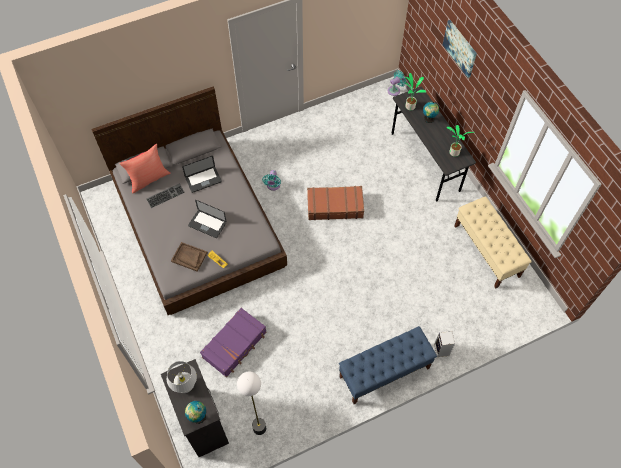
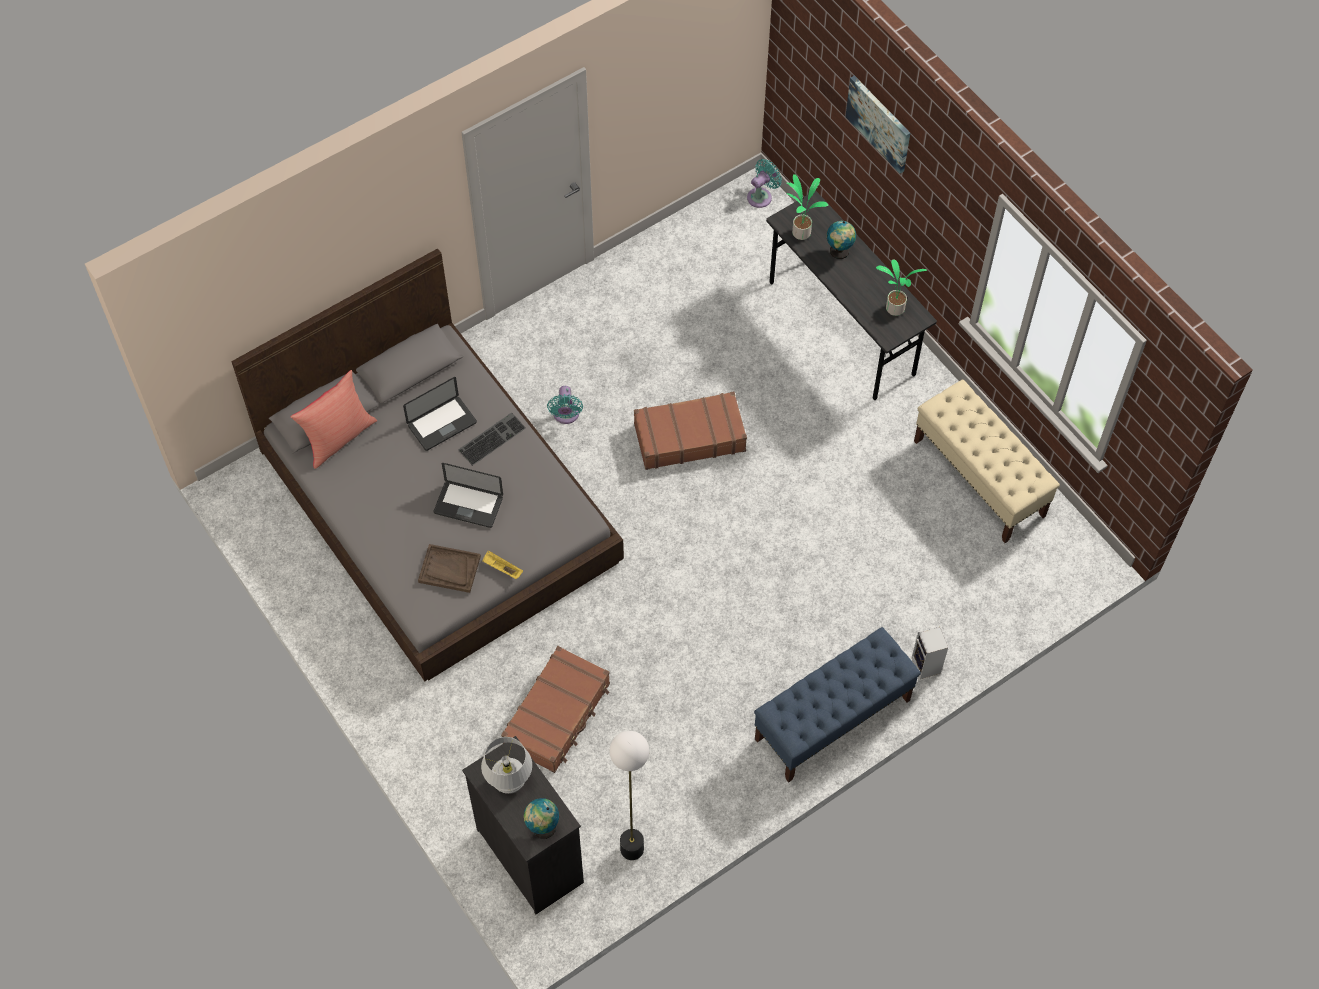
camera: 10 degrees left, 0 degrees up
keyboard [146,183,185,208] -> keyboard moved to [458,413,526,466]
purple suitcase [200,308,267,377] -> brown suitcase [501,646,610,773]

